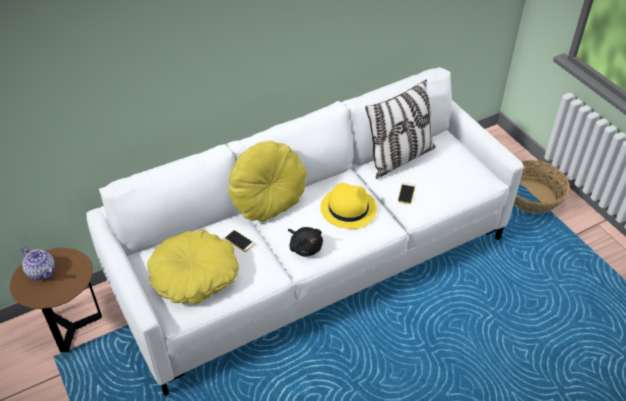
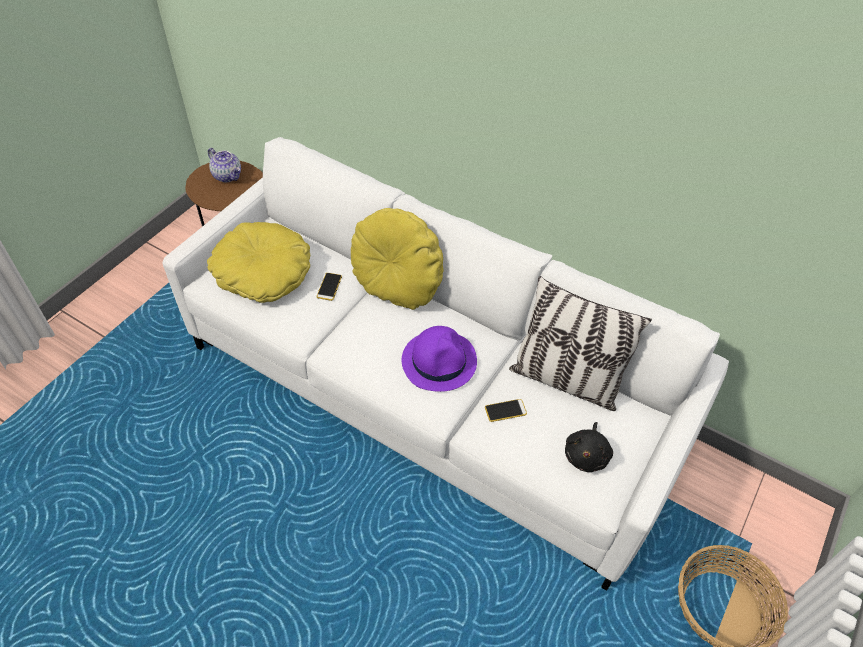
camera: 60 degrees right, 5 degrees up
teapot [21,247,55,280] -> teapot turned 60 degrees counterclockwise [208,148,241,182]
black plush toy [288,227,323,257] -> black plush toy moved to [565,422,613,472]
yellow hat [321,183,377,229] -> purple hat [402,326,477,392]

